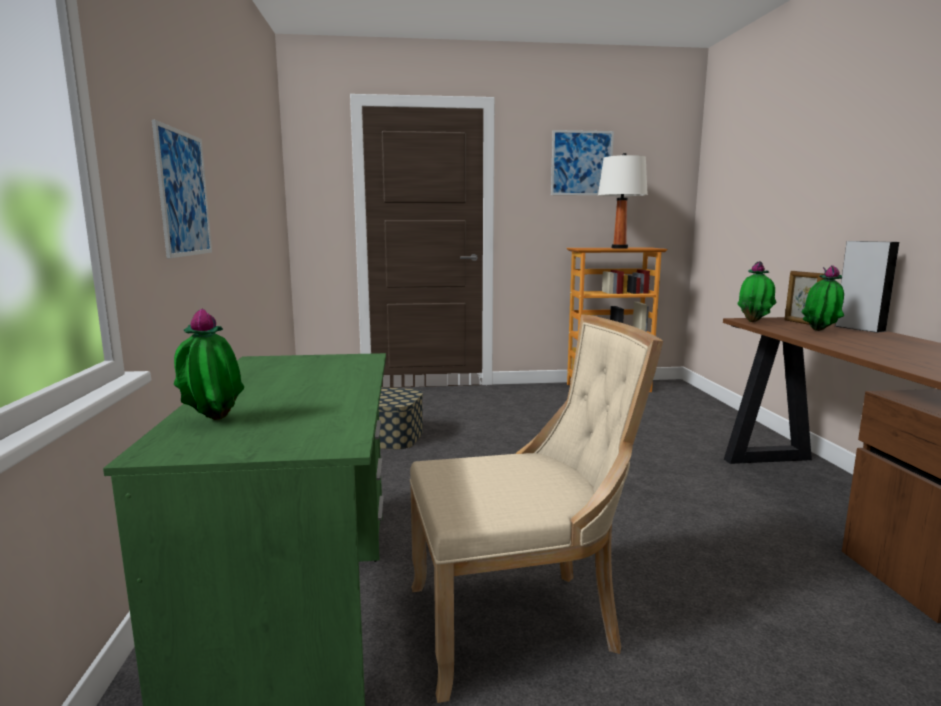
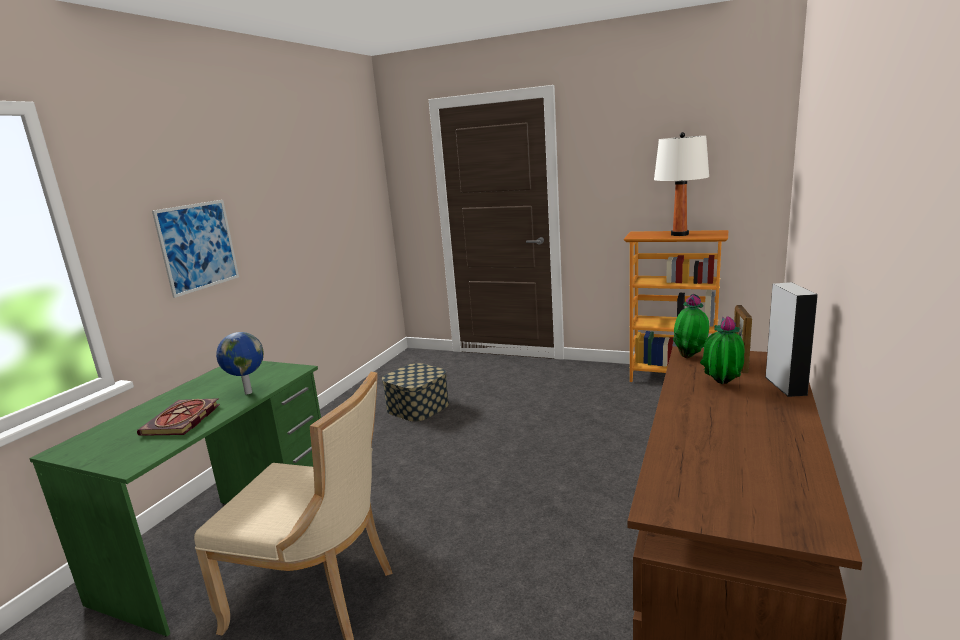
camera: 30 degrees right, 5 degrees up
potted plant [174,309,244,420] -> none
picture [551,130,614,195] -> none
none -> book [137,398,220,436]
none -> globe [216,332,264,394]

